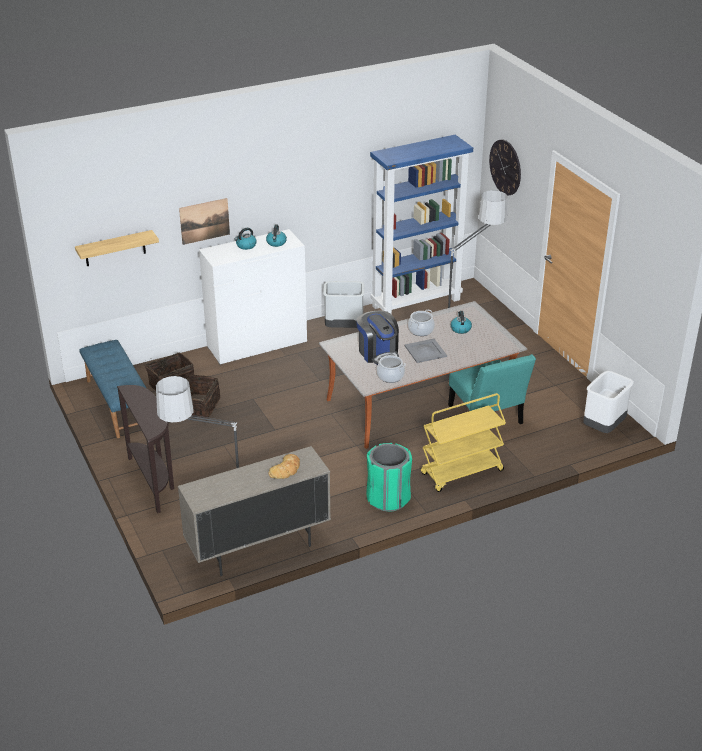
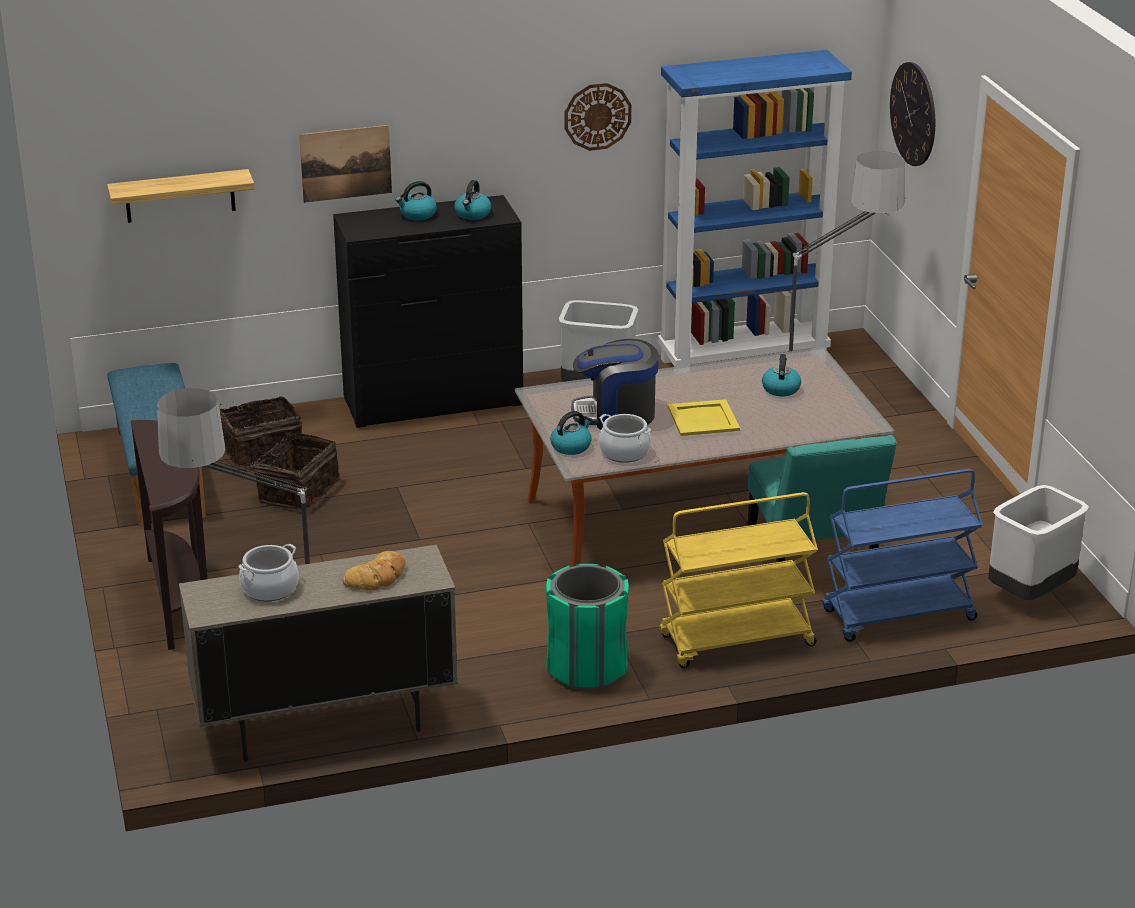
camera: 10 degrees right, 5 degrees down
white dresser [199,229,307,365] -> black dresser [333,195,523,428]
coffee machine [356,311,399,365] -> coffee machine turned 105 degrees clockwise [571,339,659,430]
grey tray [404,339,447,363] -> yellow tray [668,399,740,436]
cooking pot [408,309,435,336] -> cooking pot moved to [238,544,299,601]
none -> kettle [550,411,592,455]
none -> wall clock [565,83,632,151]
none -> blue cart [822,469,983,642]

